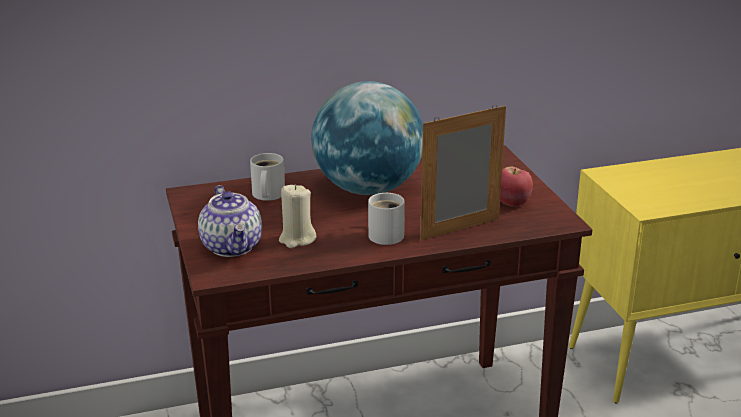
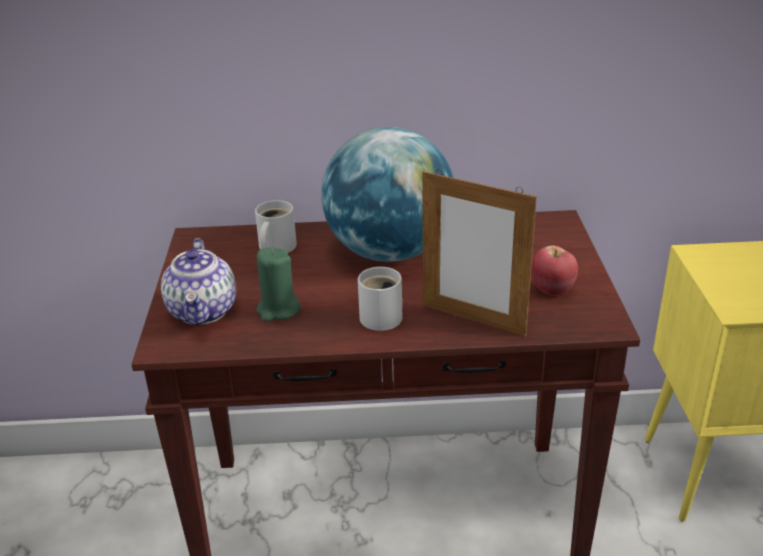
camera: 15 degrees right, 5 degrees up
beige candle [279,184,316,248] -> green candle [256,247,301,322]
picture frame [420,104,506,241] -> picture frame turned 135 degrees counterclockwise [422,169,537,336]

